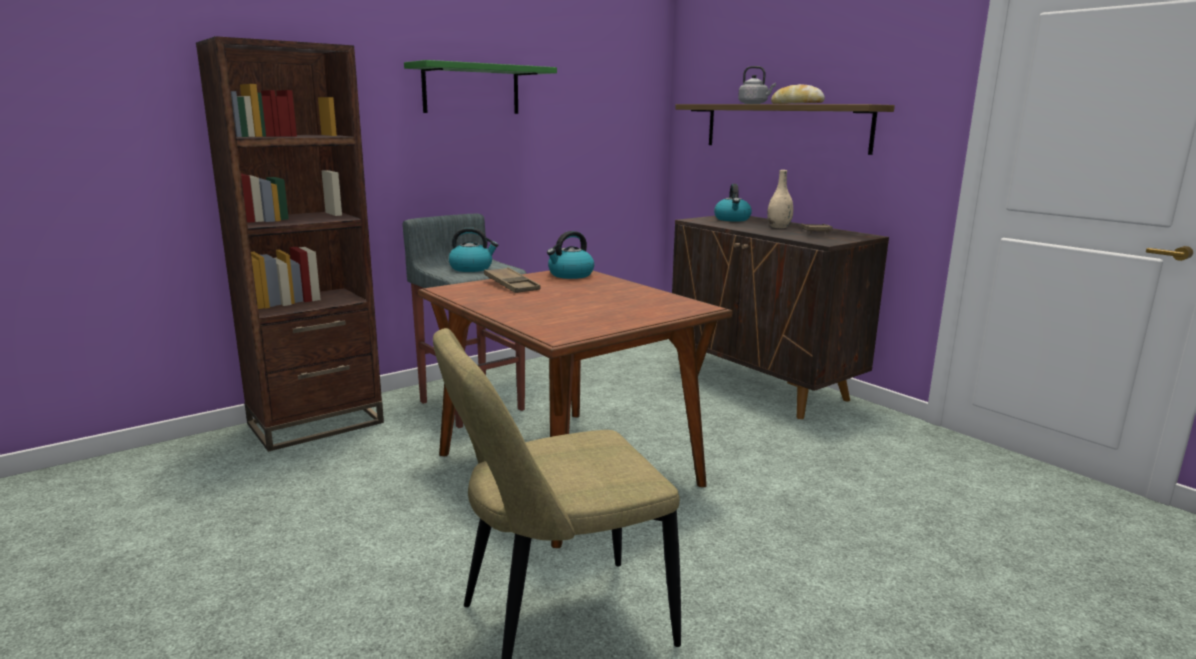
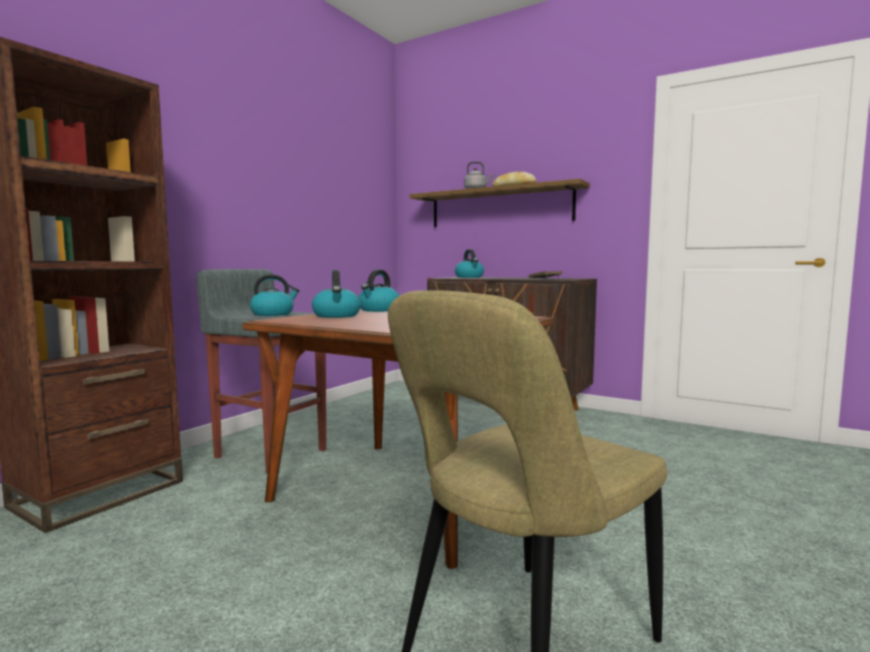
camera: 20 degrees left, 10 degrees down
green shelf [404,60,557,114] -> none
brown tray [484,267,540,293] -> kettle [312,270,361,318]
beige vase [767,170,793,228] -> none

